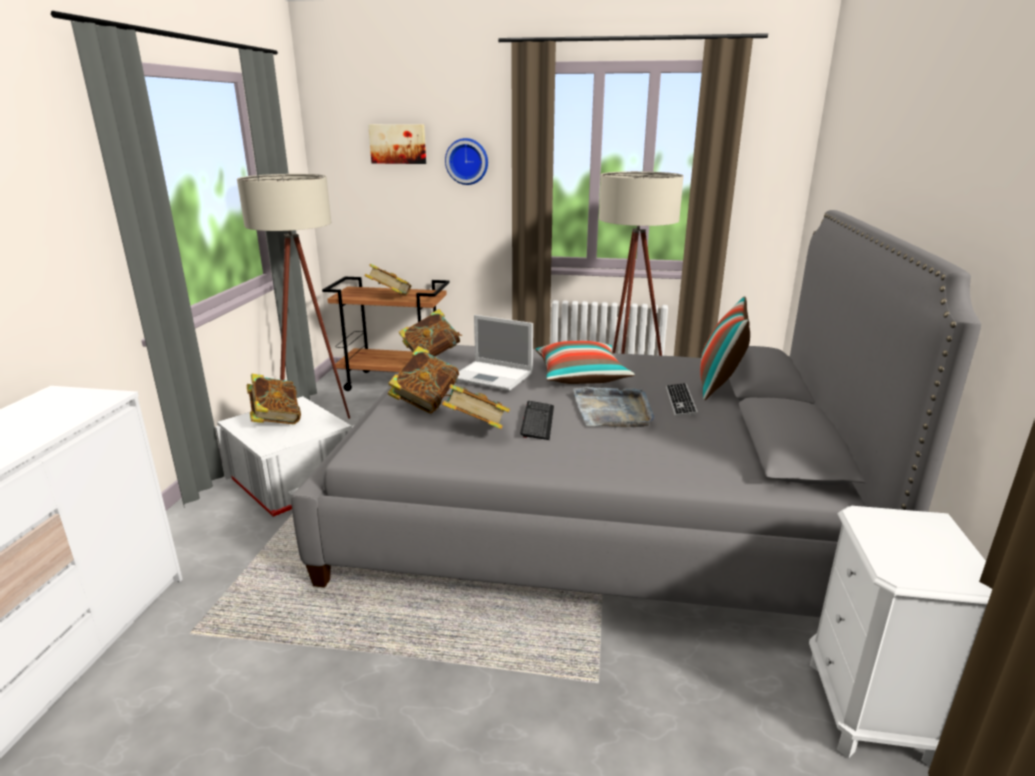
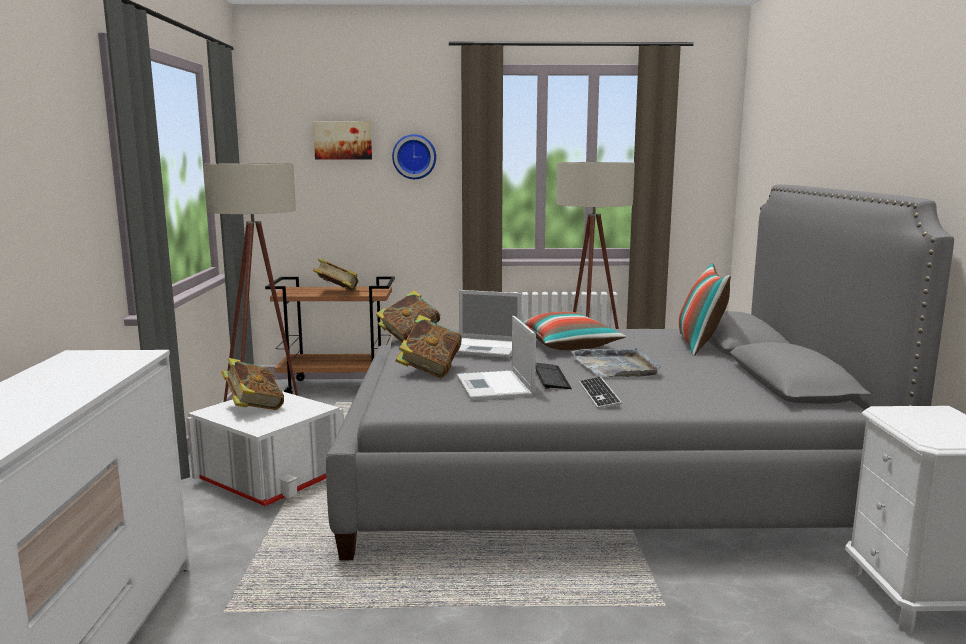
camera: 10 degrees left, 10 degrees down
book [441,384,510,429] -> laptop [457,316,536,401]
keyboard [666,383,698,416] -> keyboard moved to [579,377,622,409]

